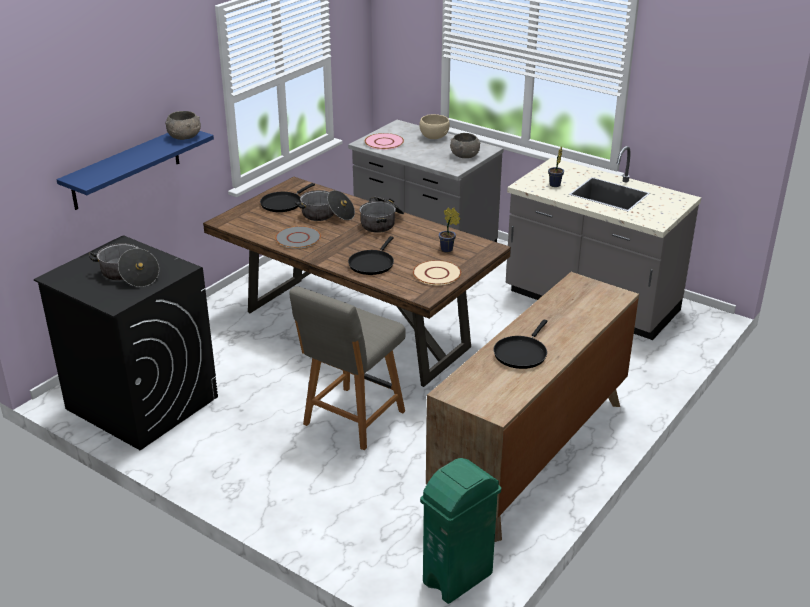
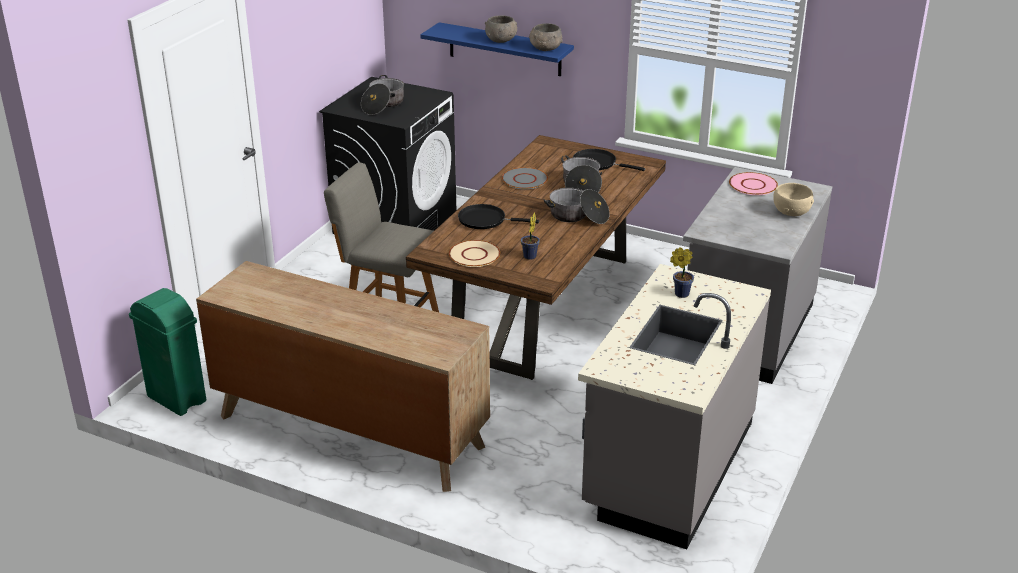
camera: 80 degrees right, 0 degrees up
grey bowl [450,133,480,158] -> grey bowl moved to [485,15,517,43]
black frying pan [494,319,547,369] -> none

